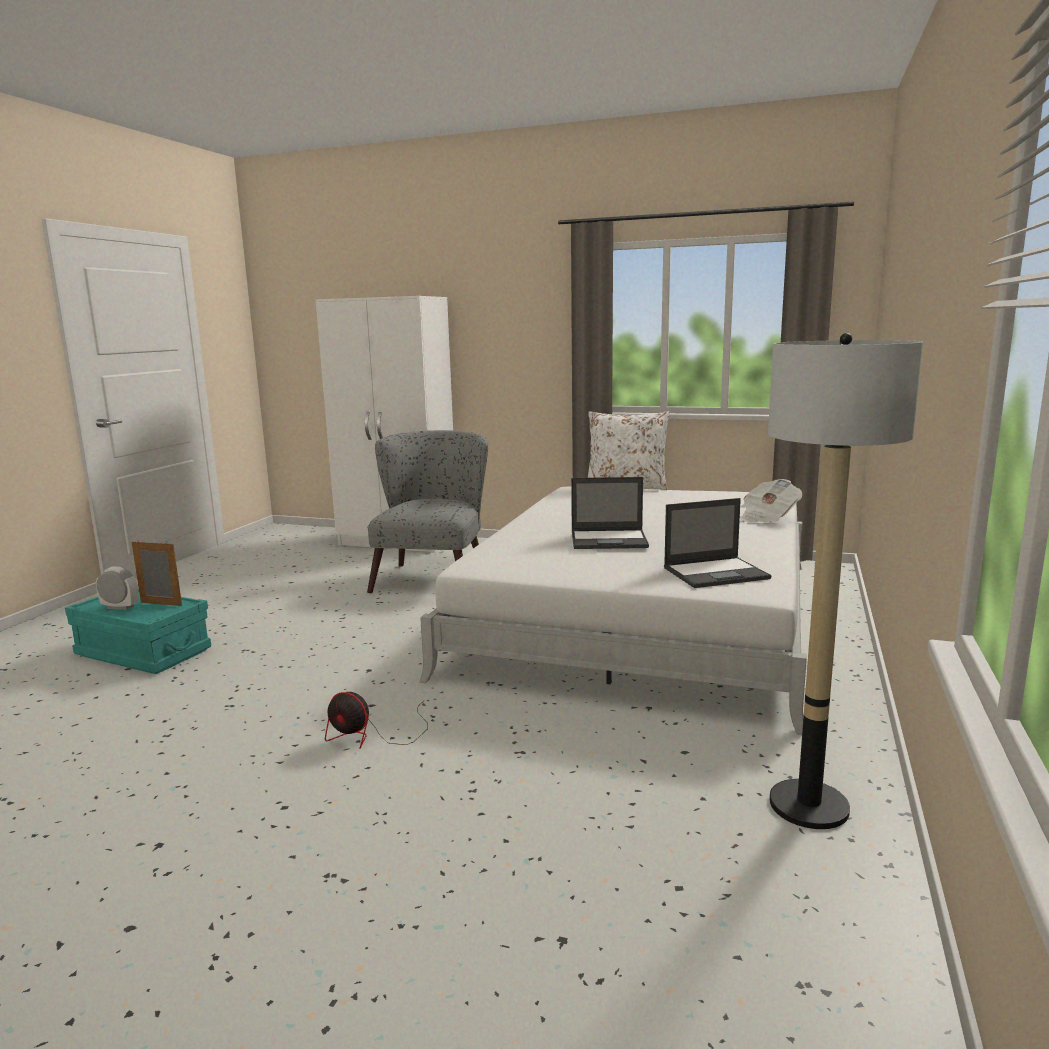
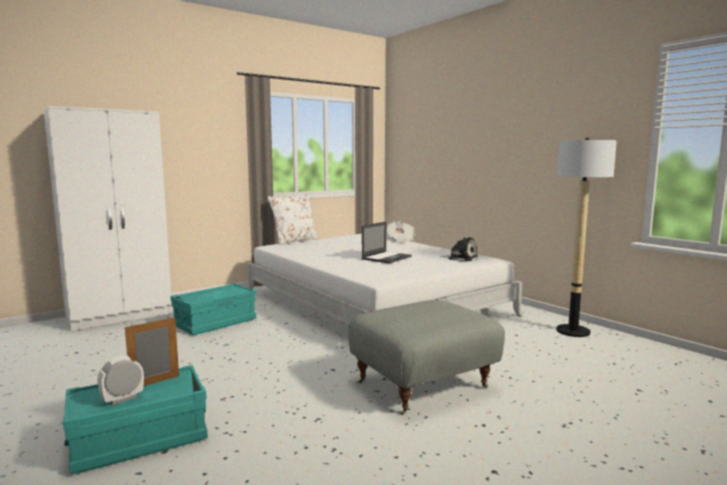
camera: 55 degrees left, 5 degrees down
fan [325,692,428,749] -> grey ottoman [348,300,505,415]
grey armchair [367,430,488,594] -> turquoise storage box [171,283,256,335]
laptop [664,498,771,588] -> plush toy [441,237,478,261]

